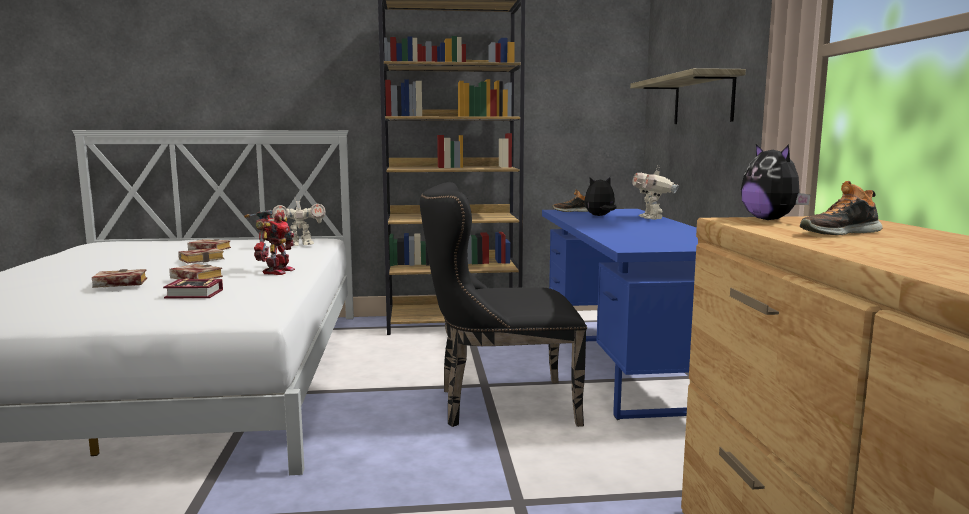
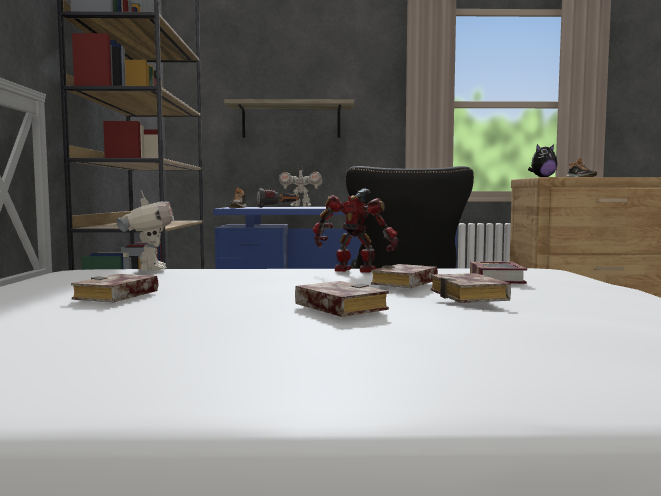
camera: 85 degrees left, 5 degrees down
book [178,248,224,263] -> book moved to [295,281,389,317]
plush toy [584,177,617,216] -> flashlight [257,188,299,208]

